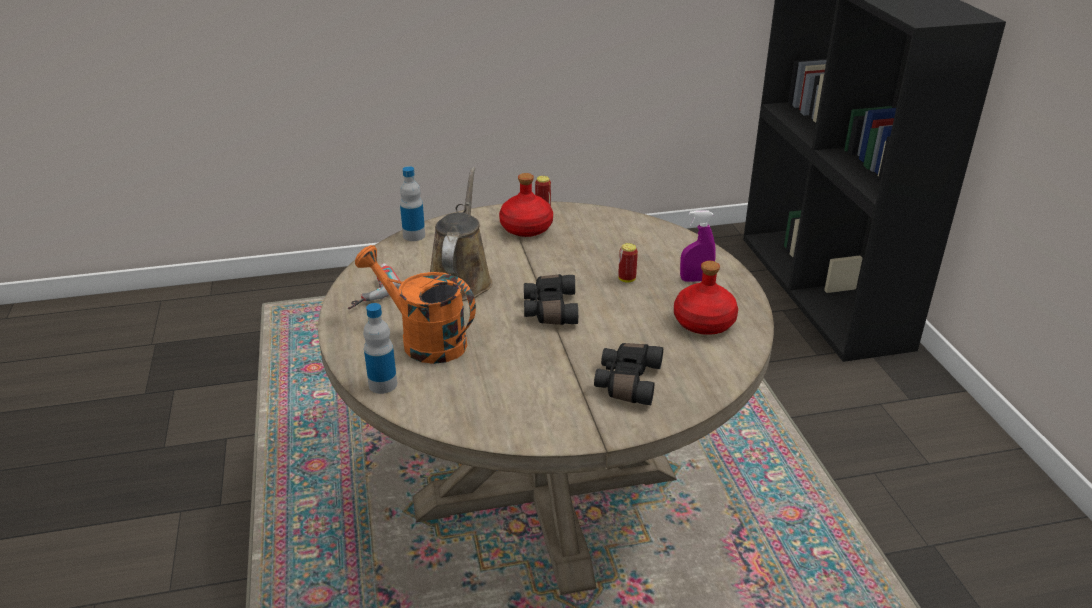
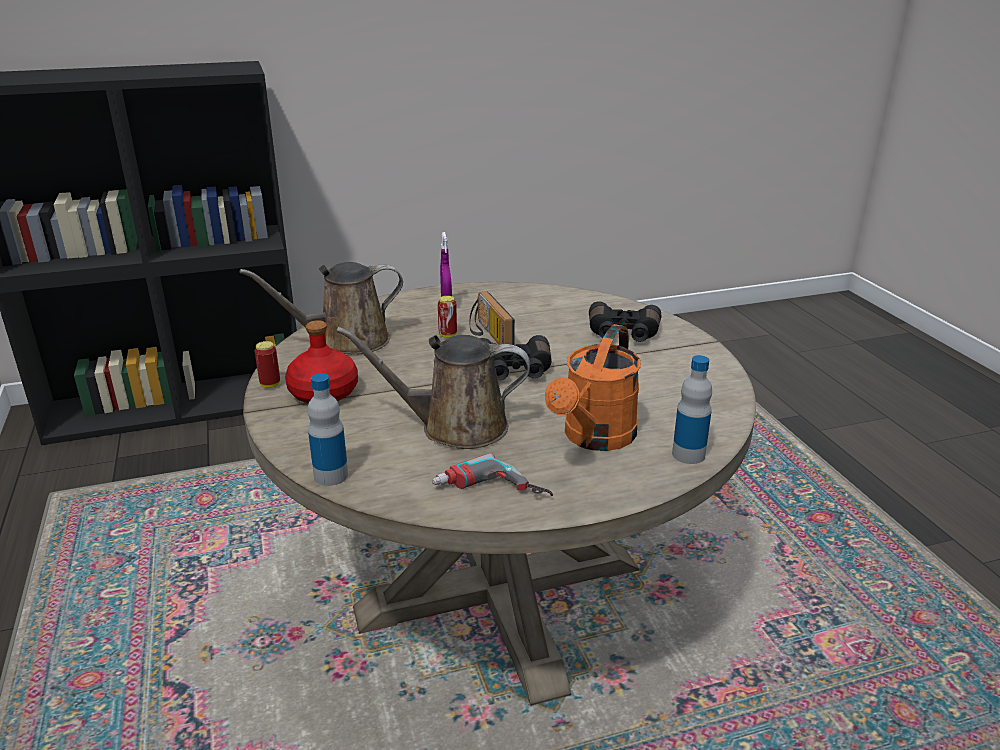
camera: 95 degrees left, 5 degrees down
red bottle [674,261,738,335] -> none
none -> brown watering can [240,262,403,355]
none -> radio [469,291,515,345]

